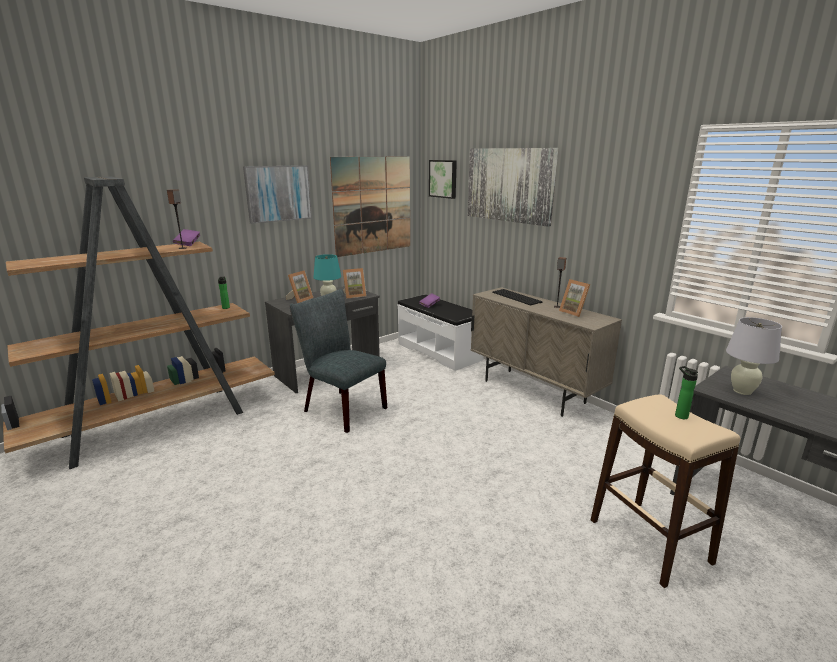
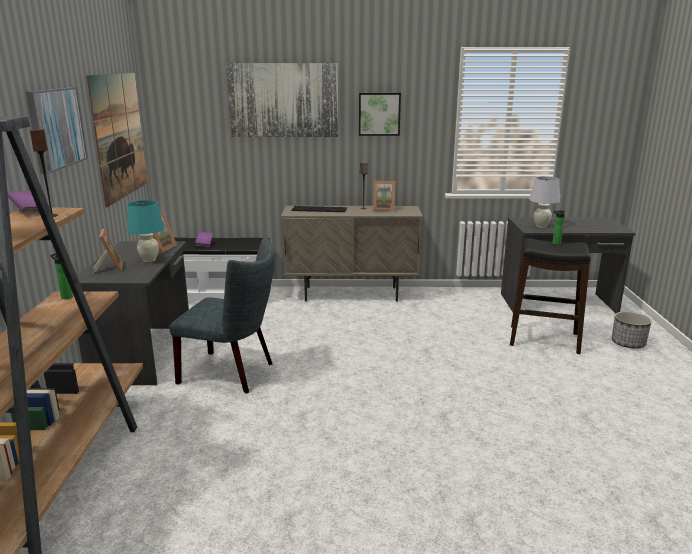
camera: 50 degrees left, 0 degrees up
grey chair [290,289,387,433] -> grey chair turned 150 degrees counterclockwise [169,236,275,394]
picture [429,160,457,199] -> picture moved to [359,93,401,136]
beige stool [591,394,740,588] -> black stool [510,238,590,354]
none -> planter [612,311,652,349]

